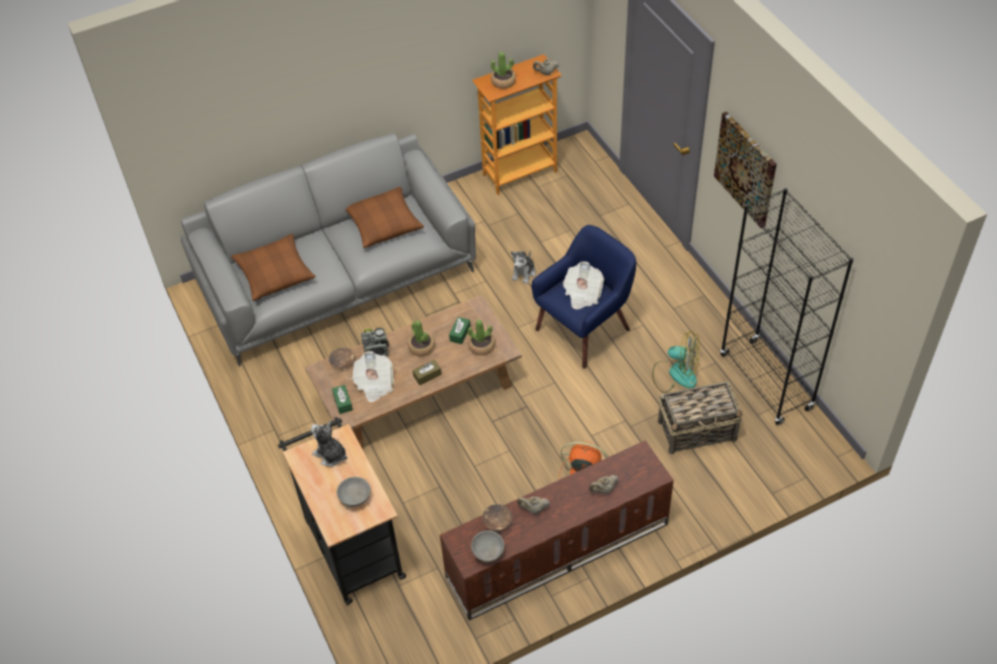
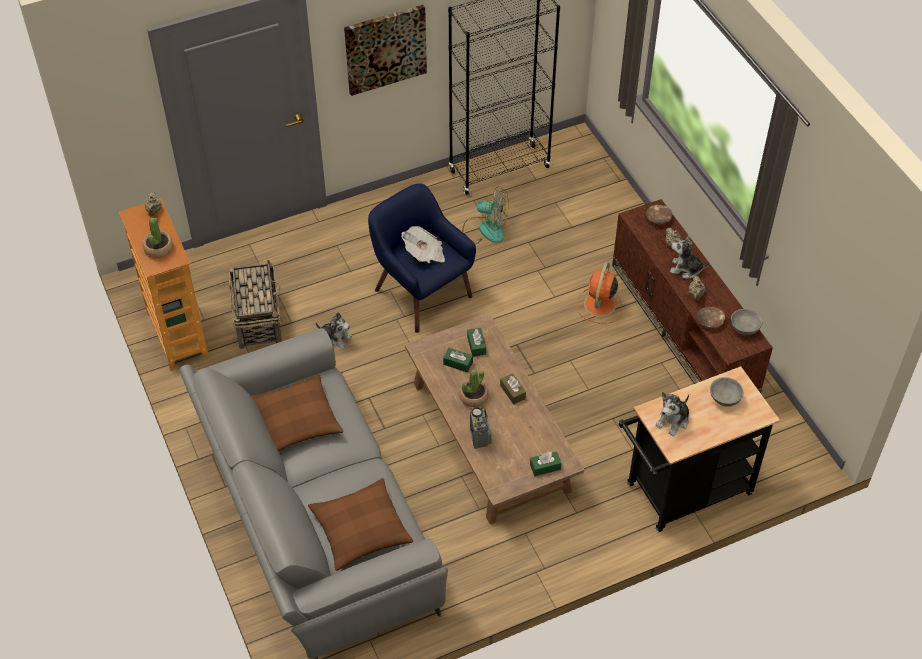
camera: 90 degrees left, 0 degrees up
brown bowl [329,348,355,368] -> brown bowl moved to [646,205,673,224]
newspaper [352,351,394,402] -> none
potted plant [468,320,495,355] -> green tissue box [467,328,486,357]
fan [652,331,699,393] -> fan turned 90 degrees clockwise [462,186,509,245]
basket [658,382,743,454] -> basket moved to [229,259,282,349]
none -> plush toy [670,234,710,278]

